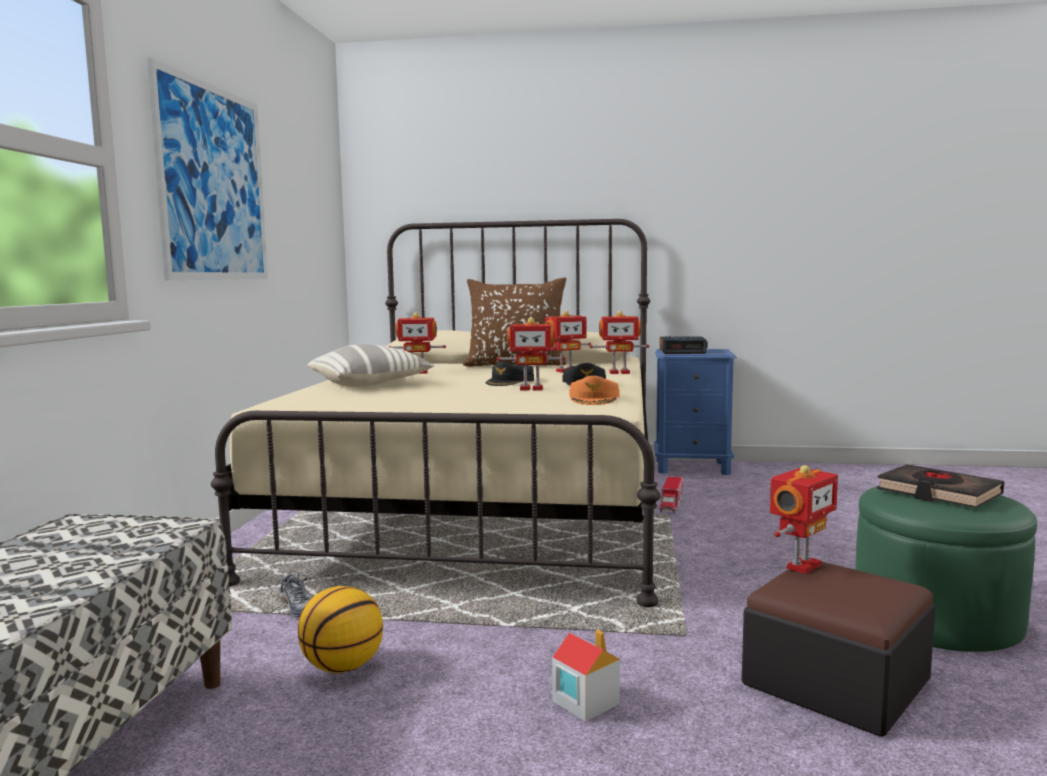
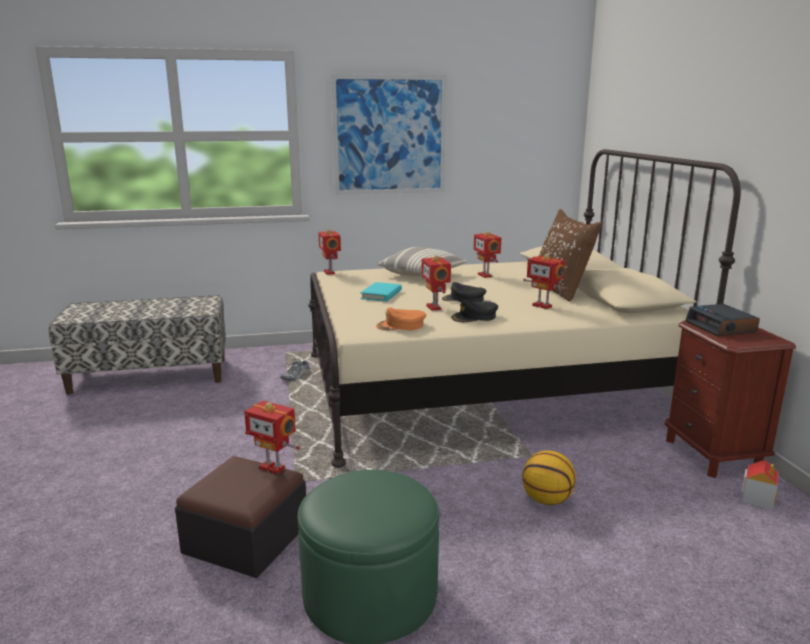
camera: 70 degrees right, 10 degrees up
basketball [298,586,383,674] -> basketball moved to [522,450,576,505]
toy house [552,630,620,722] -> toy house moved to [741,460,779,510]
toy robot [590,311,650,374] -> toy robot moved to [318,229,341,275]
blue nightstand [654,349,737,475] -> brown nightstand [665,321,796,478]
toy truck [659,476,683,513] -> none
black book [877,464,1004,508] -> none
none -> turquoise book [360,282,402,302]

